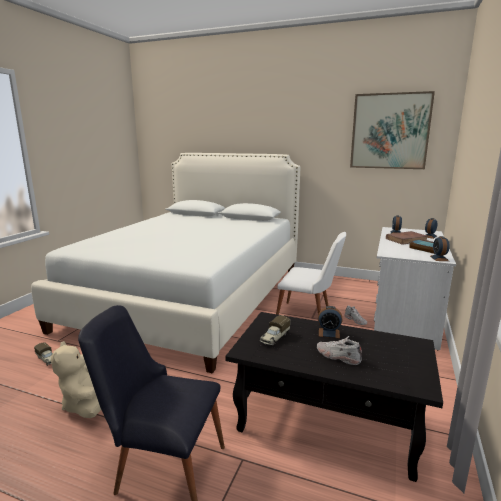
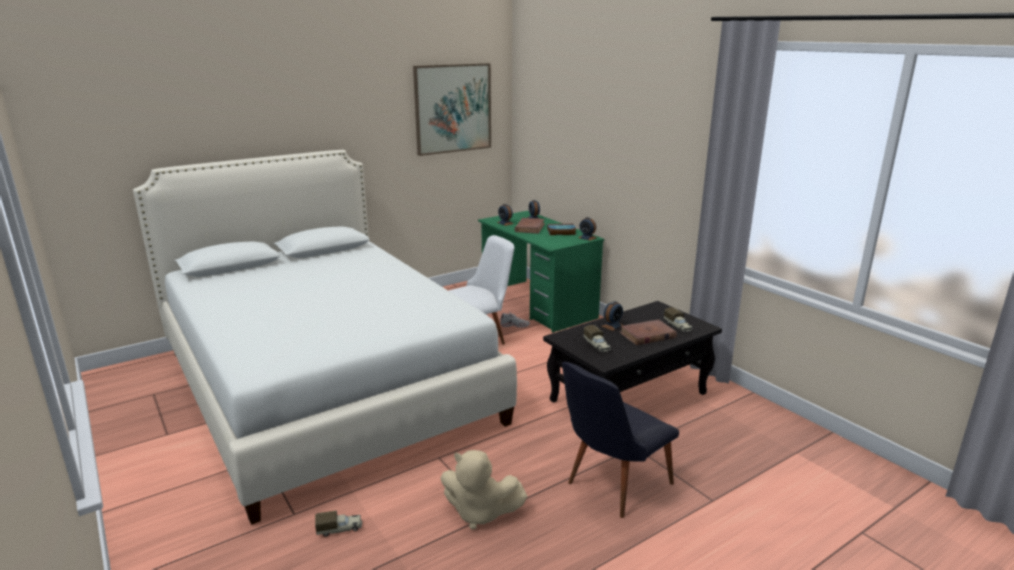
camera: 55 degrees left, 5 degrees up
white shoe [317,336,362,365] -> brown book [619,319,677,345]
white desk [374,227,456,351] -> green desk [478,211,604,333]
none -> toy truck [664,307,693,333]

